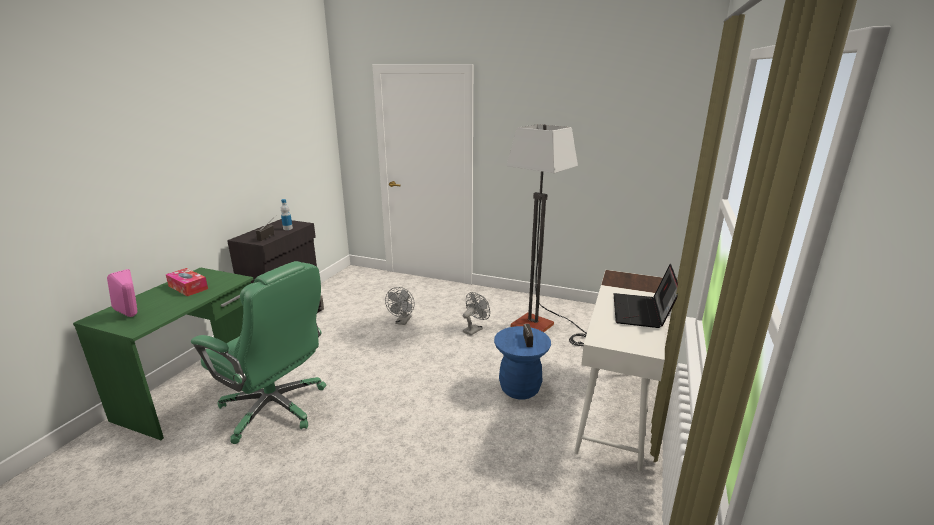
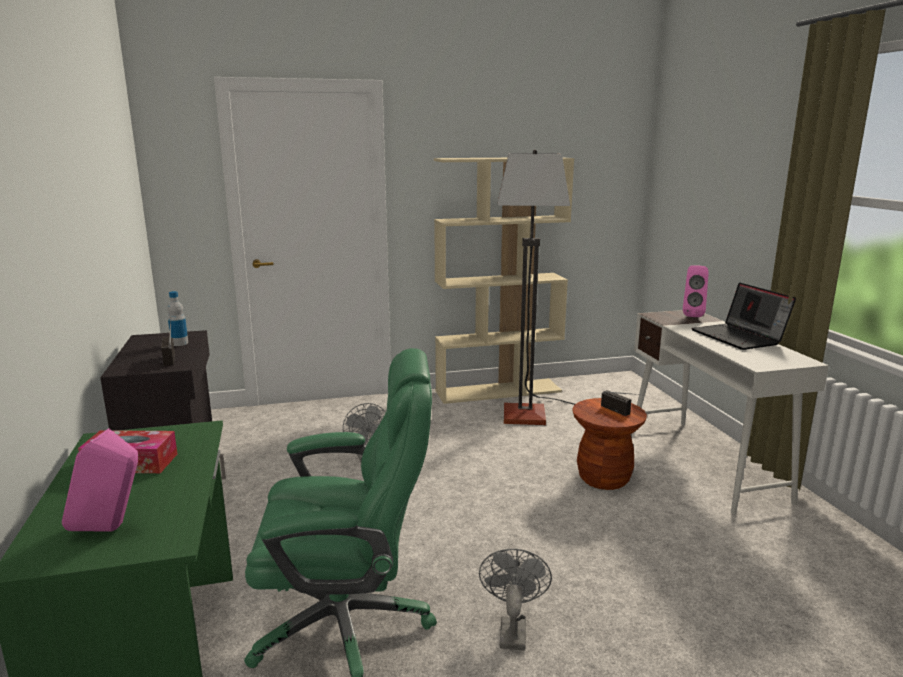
camera: 35 degrees left, 5 degrees down
grey fan [463,292,490,336] -> grey fan moved to [479,548,552,650]
blue stool [494,326,551,400] -> brown stool [572,398,647,490]
none -> beige bookcase [434,157,574,404]
none -> pink speaker [683,265,709,317]

